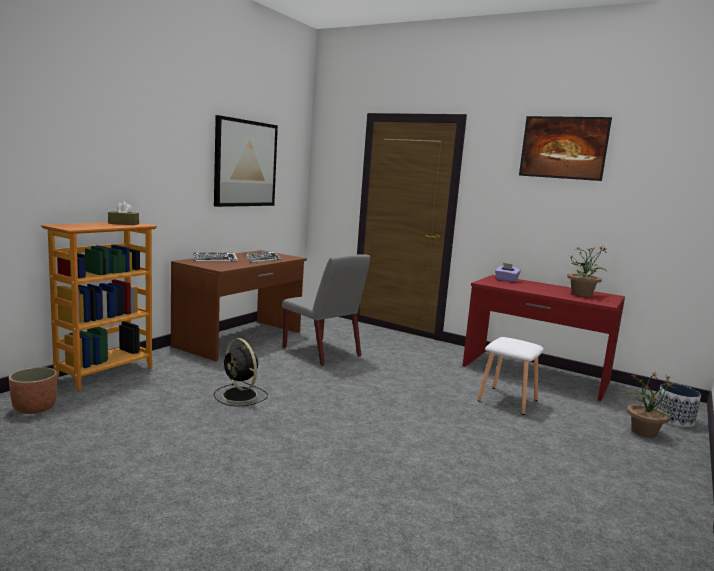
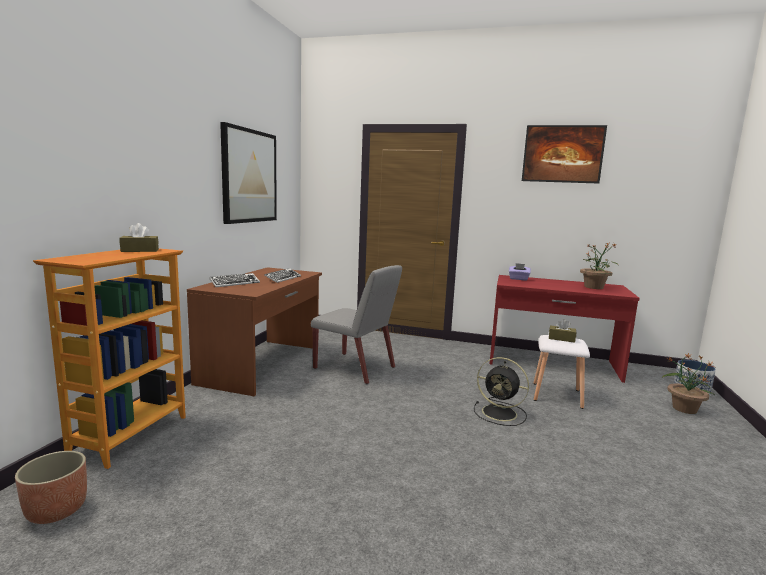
camera: 15 degrees left, 0 degrees up
black fan [214,338,268,407] -> black fan moved to [474,357,529,426]
none -> brown tissue box [549,319,576,343]

